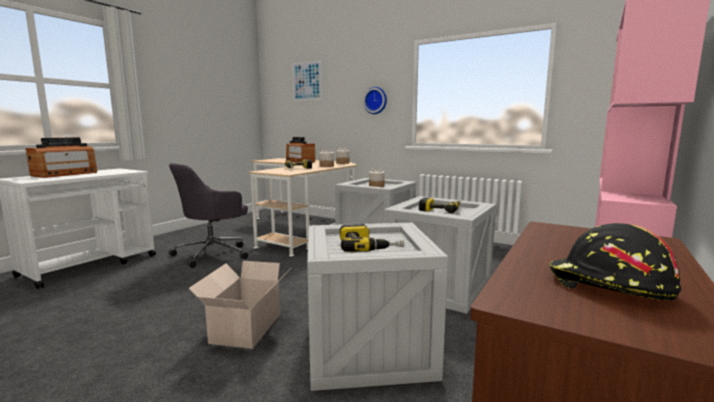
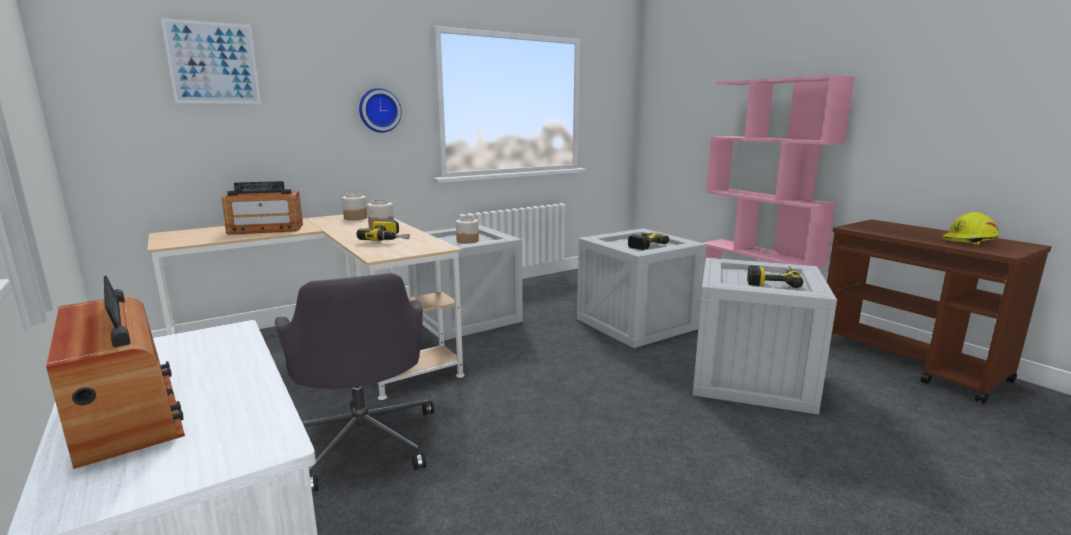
camera: 65 degrees left, 5 degrees up
cardboard box [189,261,280,349] -> none
black hard hat [549,223,681,301] -> yellow hard hat [941,212,999,245]

